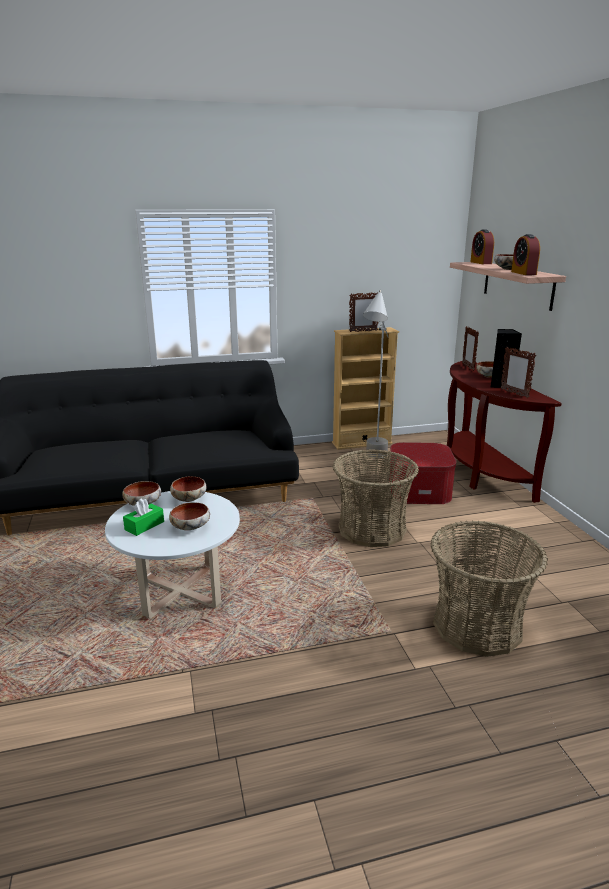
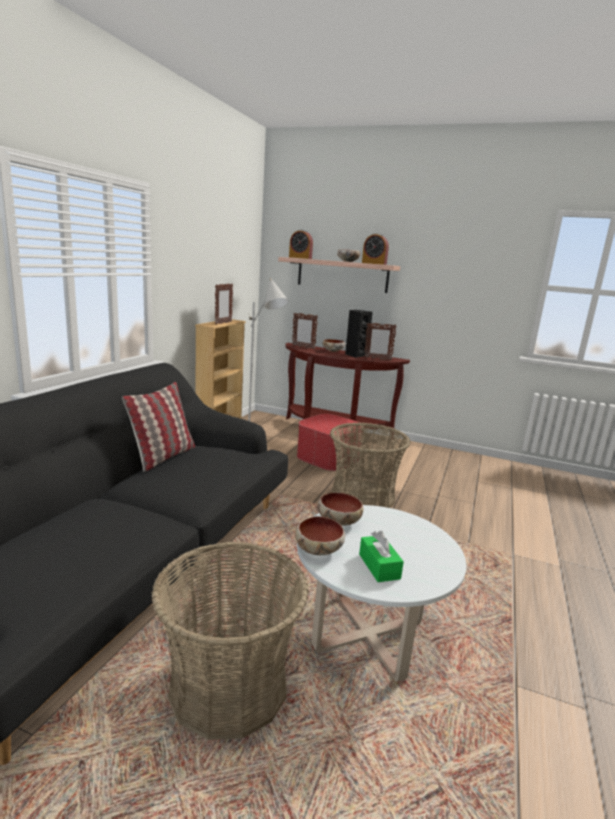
camera: 55 degrees left, 5 degrees down
bowl [169,502,210,530] -> none
basket [430,520,548,657] -> basket moved to [151,542,309,740]
none -> pillow [122,382,195,472]

